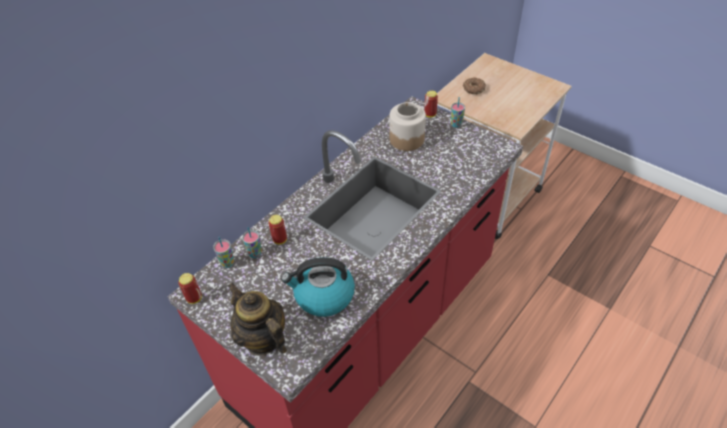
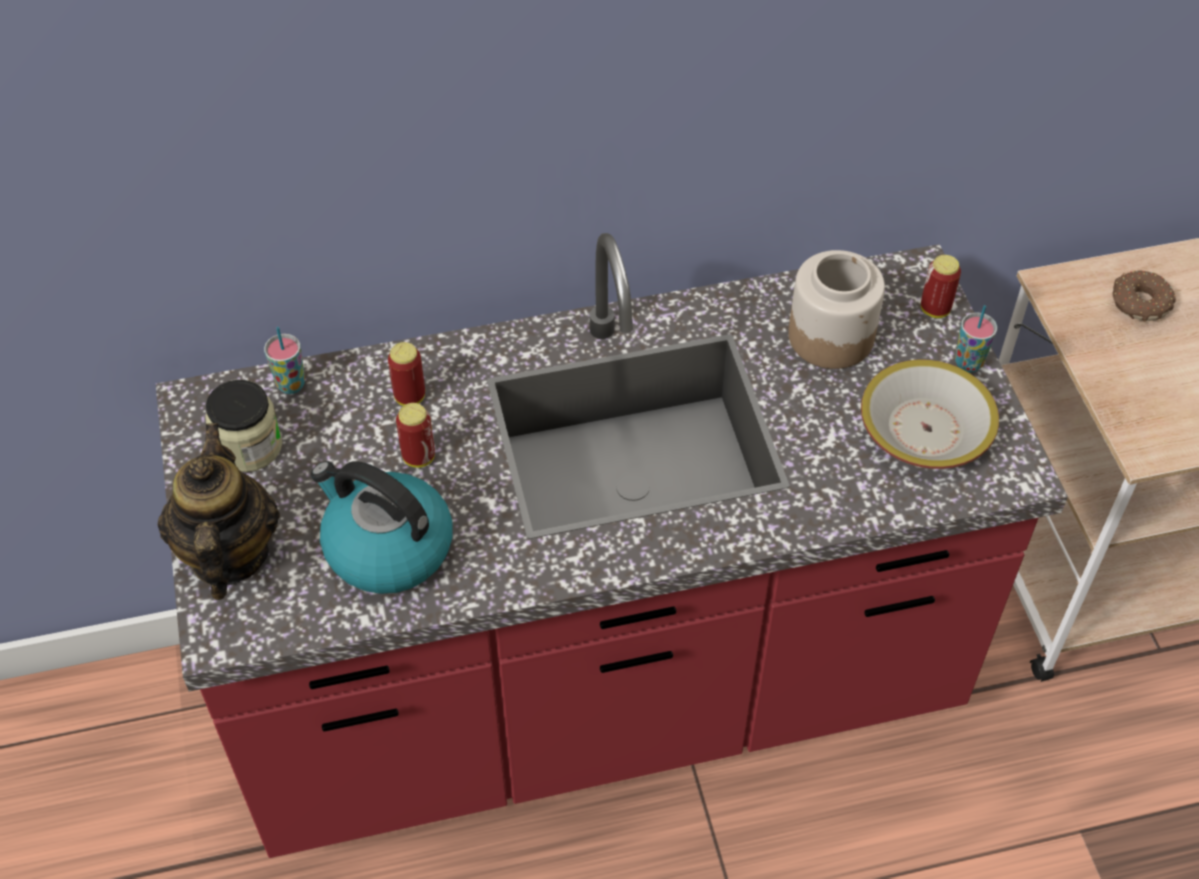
camera: 35 degrees right, 5 degrees up
can [178,273,202,304] -> can moved to [396,403,435,468]
cup [242,227,262,258] -> none
none -> jar [205,380,282,472]
none -> bowl [861,360,999,469]

